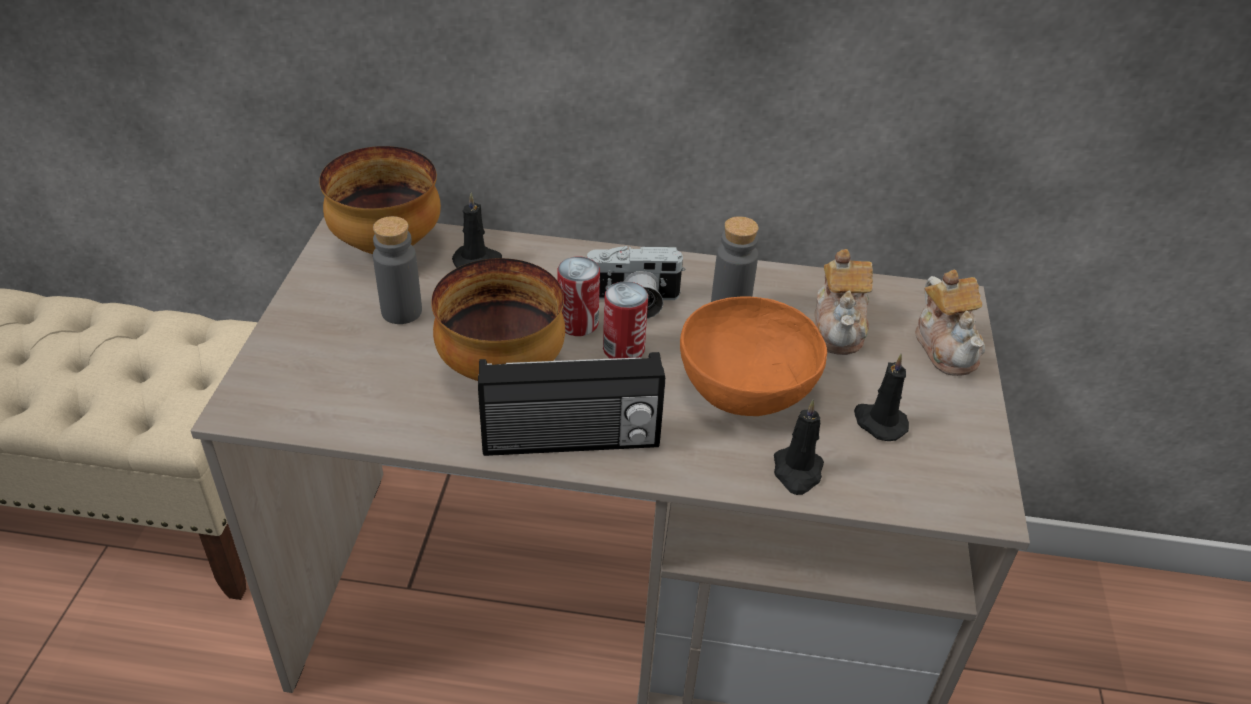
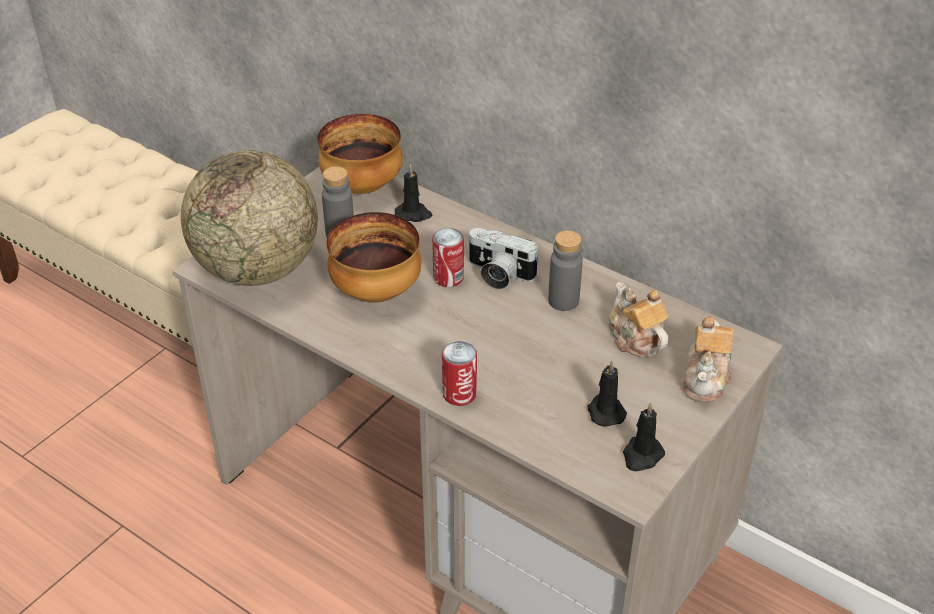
camera: 30 degrees right, 0 degrees up
radio [478,352,665,456] -> none
can [603,281,648,359] -> can moved to [442,341,477,406]
orange bowl [680,297,827,416] -> none
black candle [774,400,824,495] -> black candle moved to [623,402,665,471]
teapot [814,249,873,355] -> teapot turned 120 degrees clockwise [609,282,669,357]
none -> globe [181,150,318,286]

